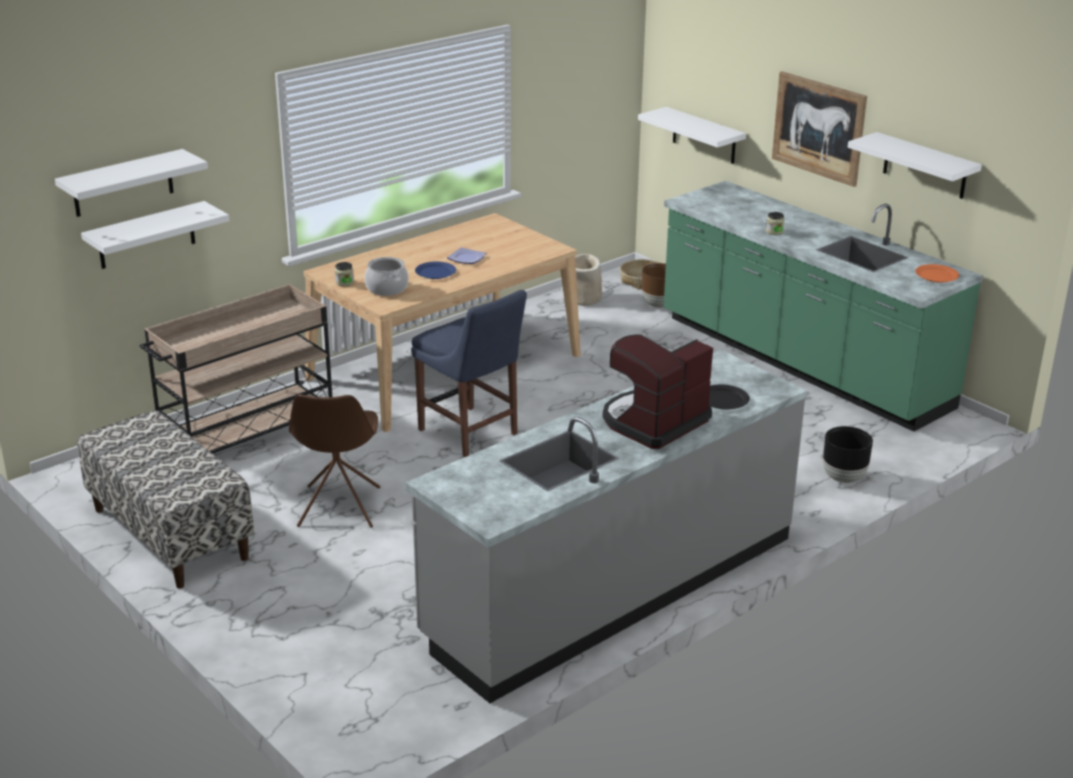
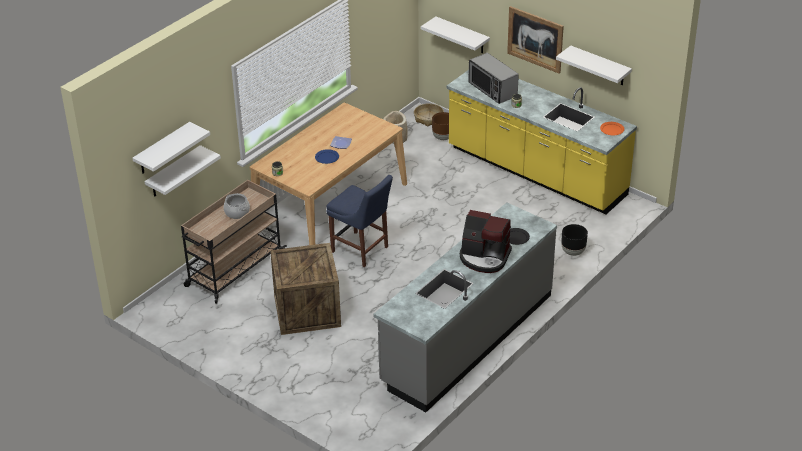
camera: 10 degrees left, 10 degrees up
bench [78,410,254,588] -> none
brown chair [289,394,381,528] -> crate [270,243,341,335]
cooking pot [365,257,409,296] -> cooking pot moved to [224,193,250,219]
coffee machine [603,334,713,449] -> coffee machine turned 105 degrees counterclockwise [460,210,512,273]
green counter [664,181,983,432] -> yellow counter [447,70,637,214]
none -> microwave [468,53,519,104]

